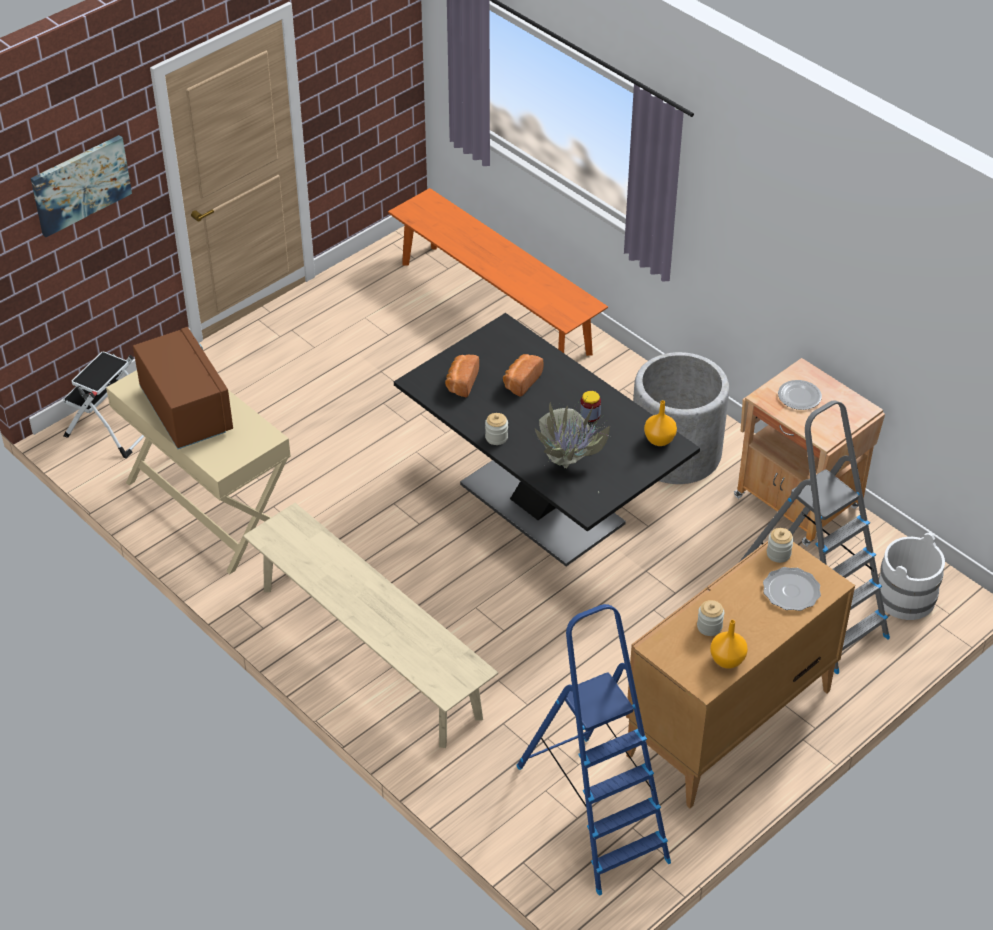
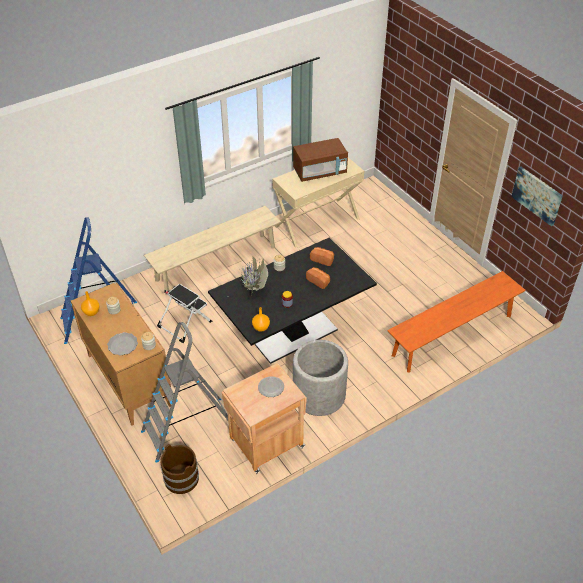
camera: 100 degrees right, 0 degrees up
picture [31,135,132,237] -> picture moved to [511,167,563,226]
step ladder [63,352,145,458] -> step ladder moved to [157,284,212,343]
white bucket [878,533,945,620] -> brown bucket [160,444,199,494]

